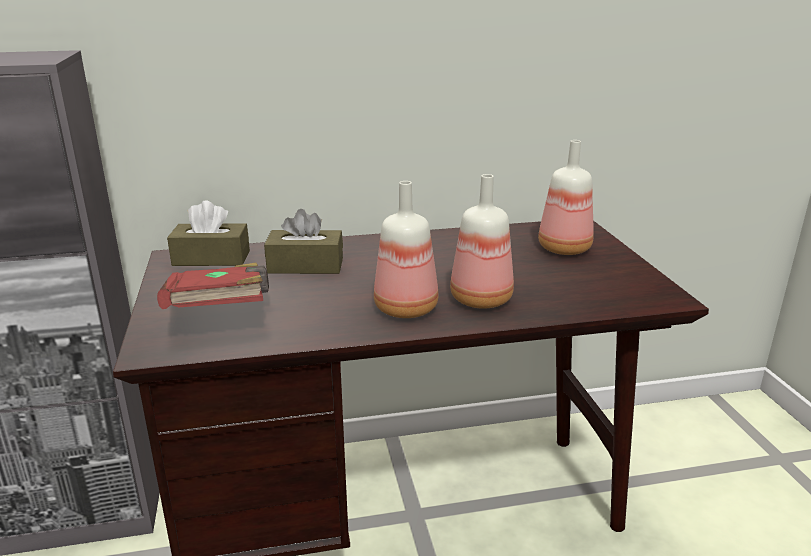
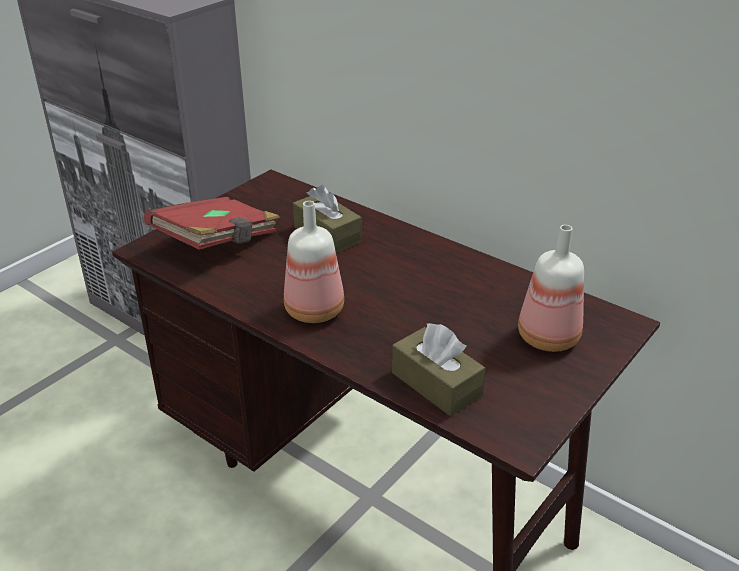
camera: 50 degrees right, 10 degrees up
brown tissue box [167,201,250,266] -> brown tissue box moved to [392,323,486,416]
bottle [450,174,514,309] -> none

